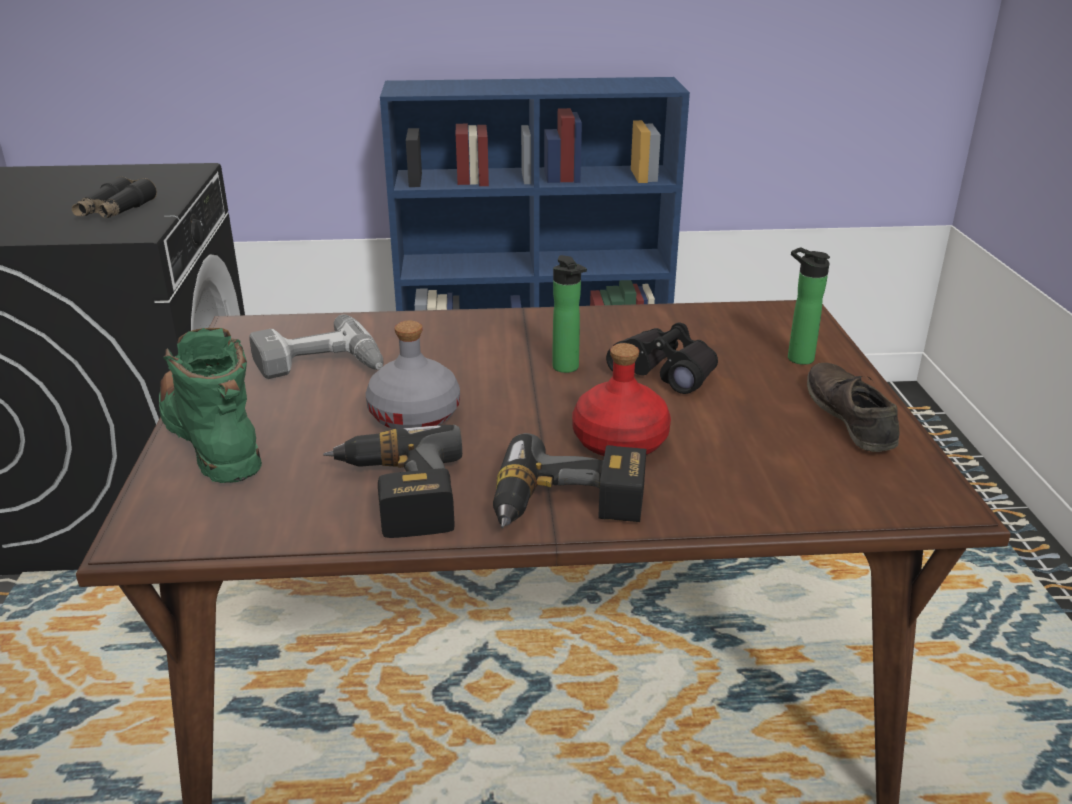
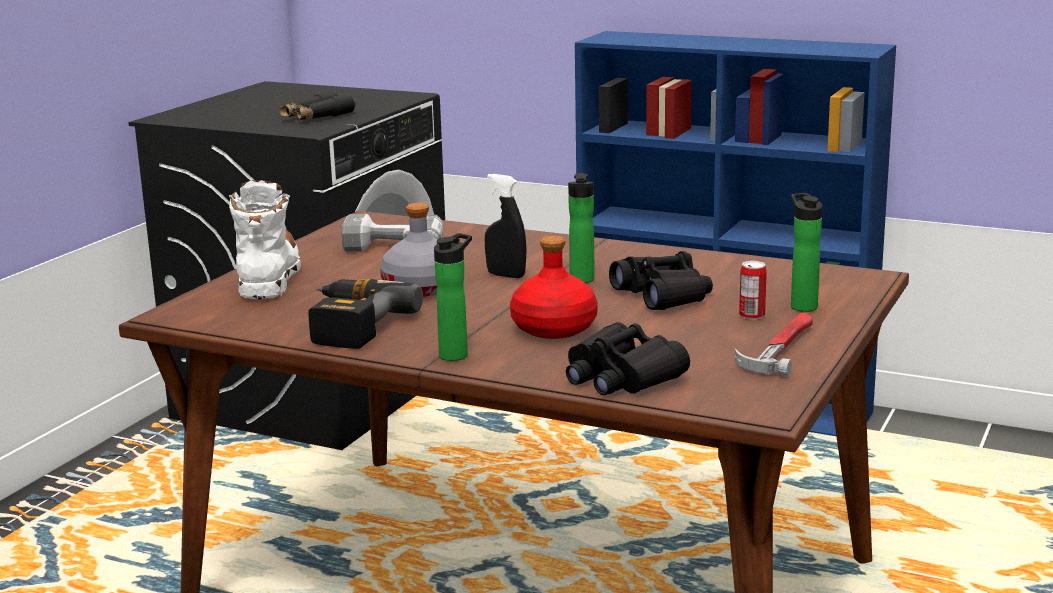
camera: 30 degrees right, 10 degrees down
green boot [159,328,262,483] -> white boot [229,180,301,299]
power drill [493,433,646,528] -> bottle [434,233,472,361]
brown shoe [807,363,899,452] -> hammer [735,313,813,377]
none -> black spray bottle [485,174,527,278]
none -> black binoculars [566,322,690,395]
none -> can [739,261,767,320]

